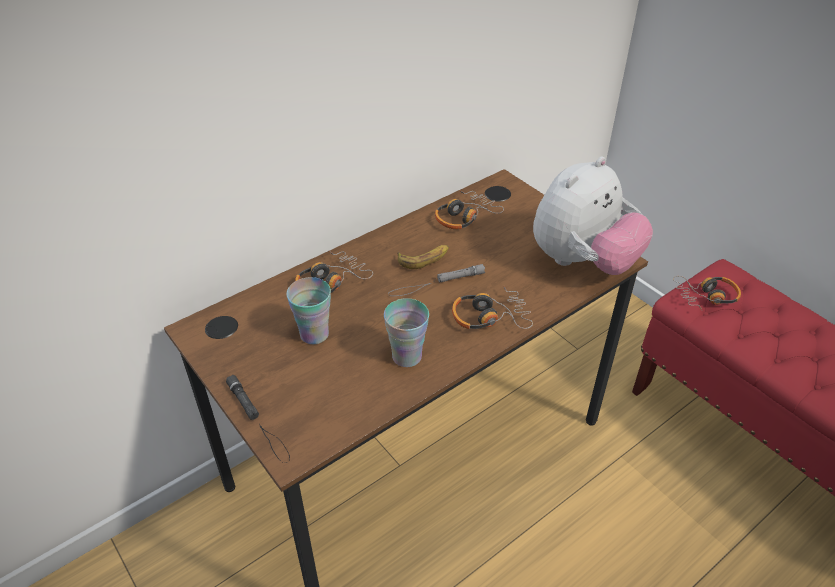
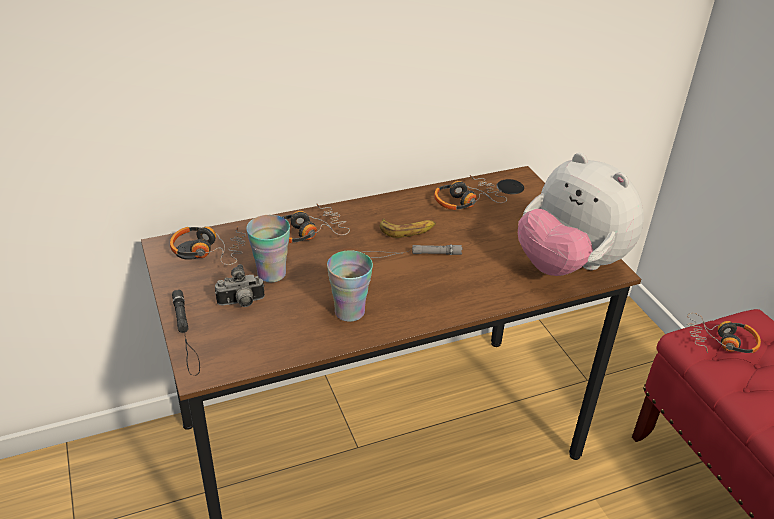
camera: 15 degrees right, 5 degrees down
headphones [452,285,533,329] -> headphones moved to [170,226,246,265]
plush toy [533,157,653,275] -> plush toy turned 75 degrees clockwise [518,153,644,276]
none -> camera [215,264,265,307]

